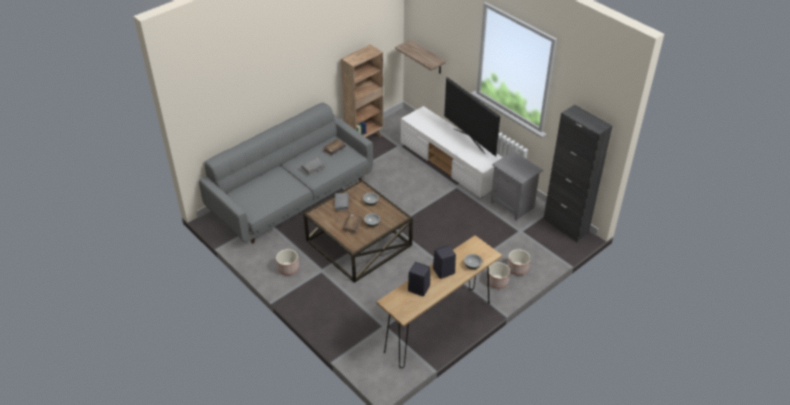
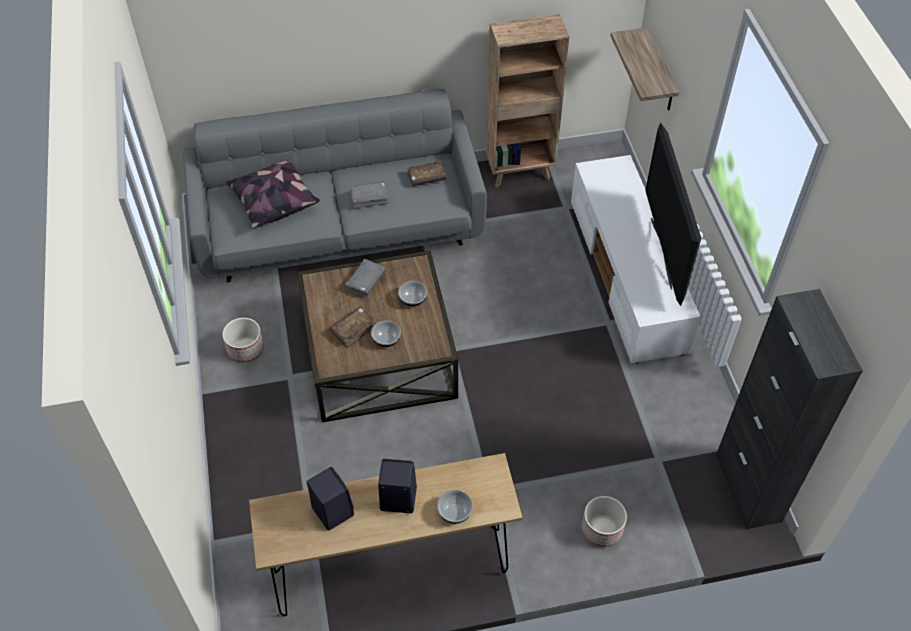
camera: 30 degrees right, 10 degrees up
planter [487,262,510,289] -> none
grey nightstand [491,151,543,221] -> none
none -> pillow [226,161,320,228]

